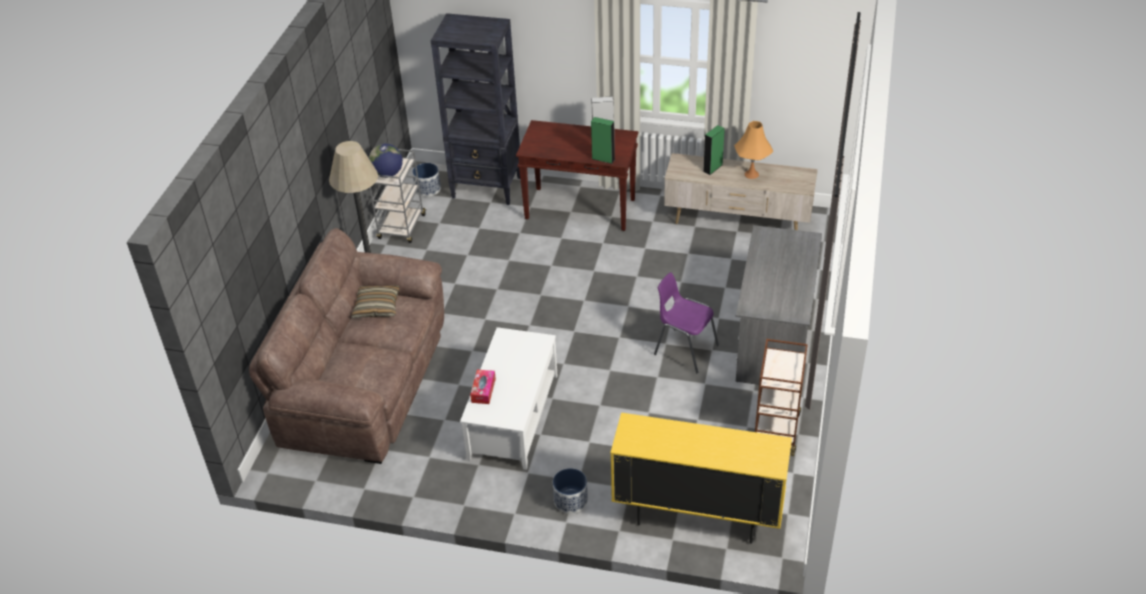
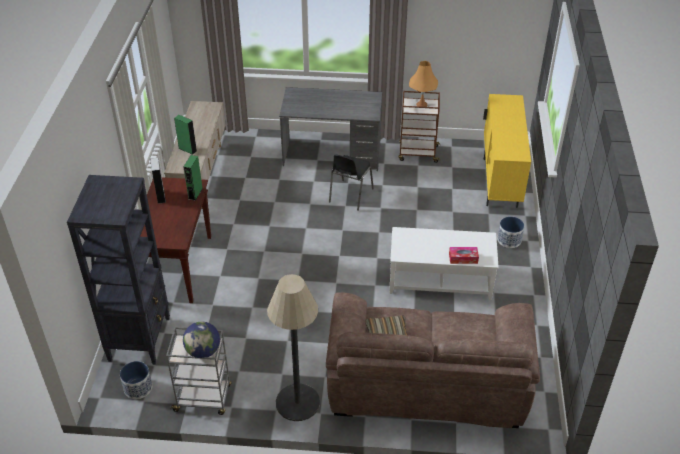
camera: 100 degrees left, 0 degrees up
purple chair [654,273,719,373] -> black chair [329,154,374,211]
orange table lamp [734,121,773,179] -> orange table lamp moved to [409,61,438,107]

